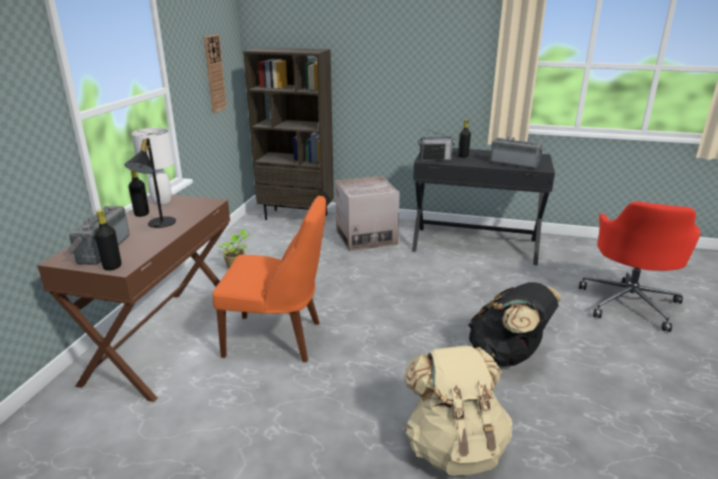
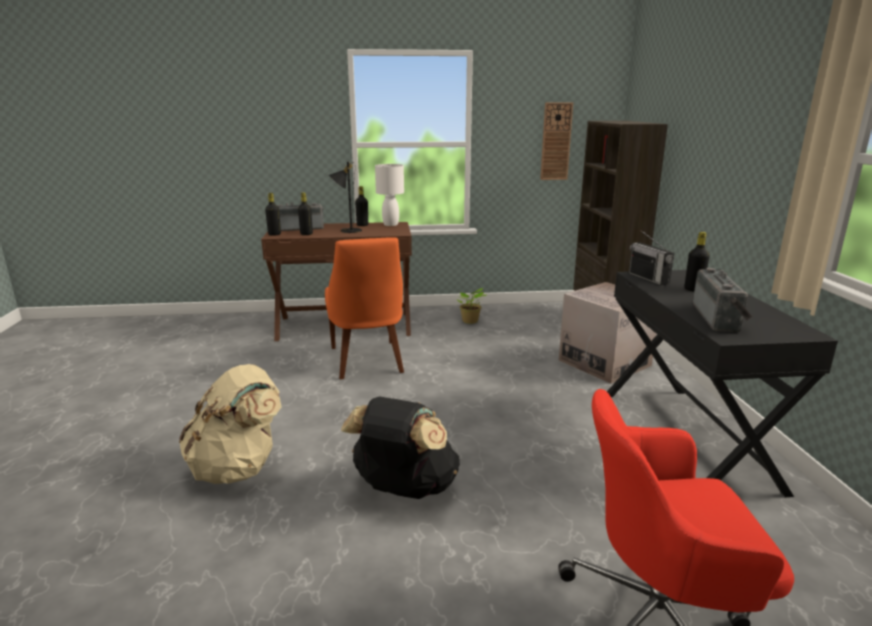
camera: 70 degrees right, 5 degrees down
none -> black bottle [298,192,313,235]

